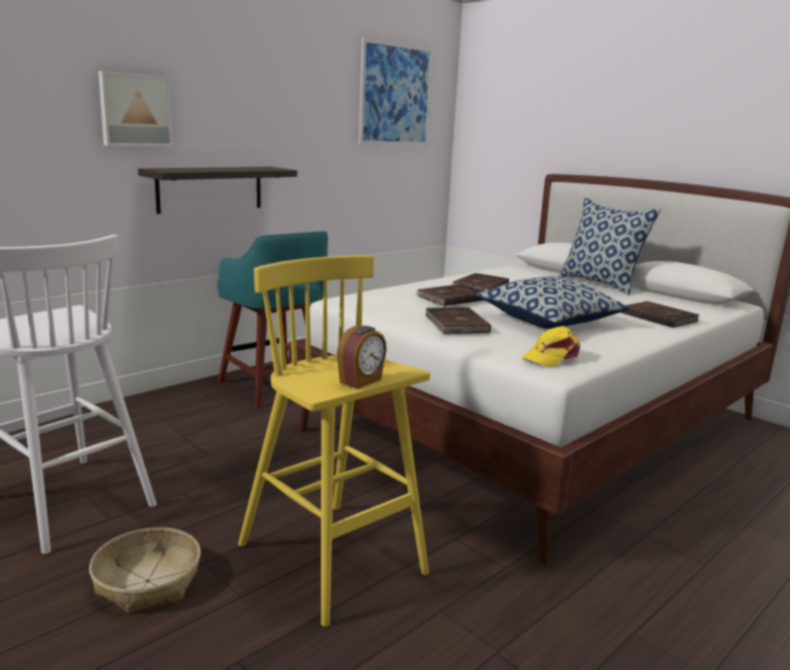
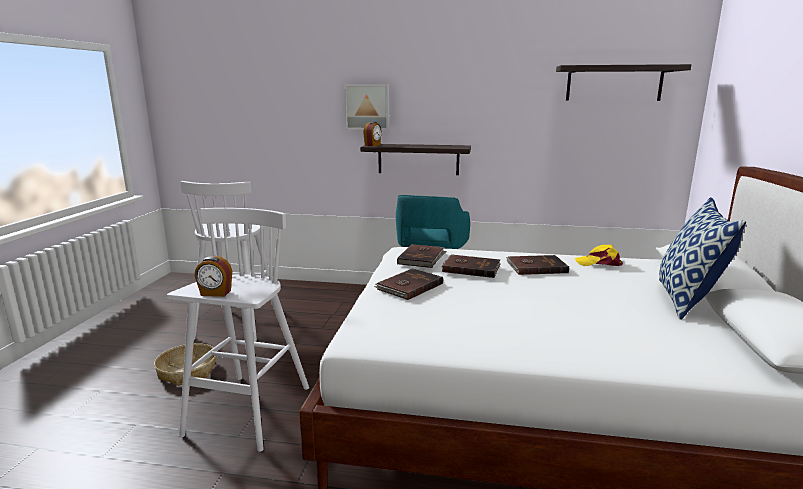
camera: 55 degrees right, 0 degrees up
yellow stool [238,255,430,627] -> white stool [167,208,309,452]
picture [359,38,433,146] -> shelf [556,64,691,101]
pillow [476,276,631,329] -> none
yellow cap [522,326,580,367] -> yellow cap moved to [575,245,623,266]
brown book [622,301,699,328] -> brown book moved to [397,244,446,268]
none -> alarm clock [363,122,382,146]

